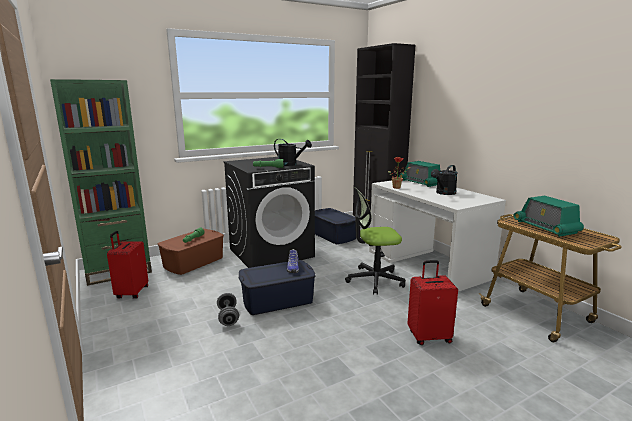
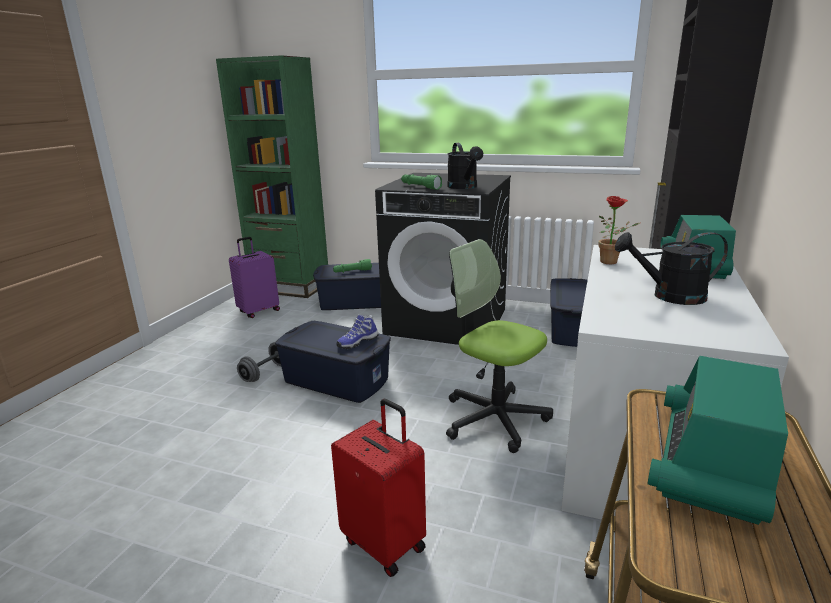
camera: 50 degrees right, 5 degrees up
red suitcase [107,231,148,299] -> purple suitcase [229,237,280,318]
brown storage box [158,229,224,275] -> blue storage box [313,263,381,310]

